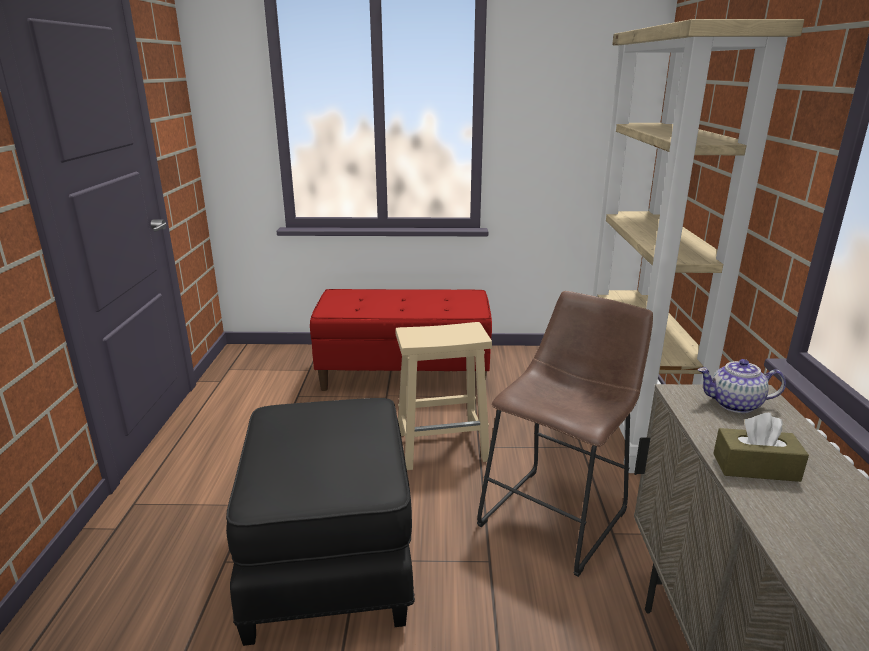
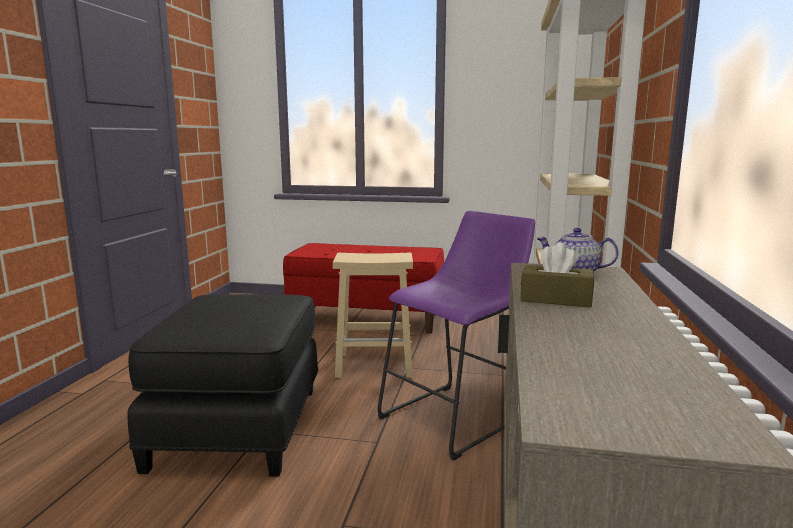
camera: 10 degrees right, 10 degrees down
brown stool [477,291,653,577] -> purple stool [378,211,535,461]

